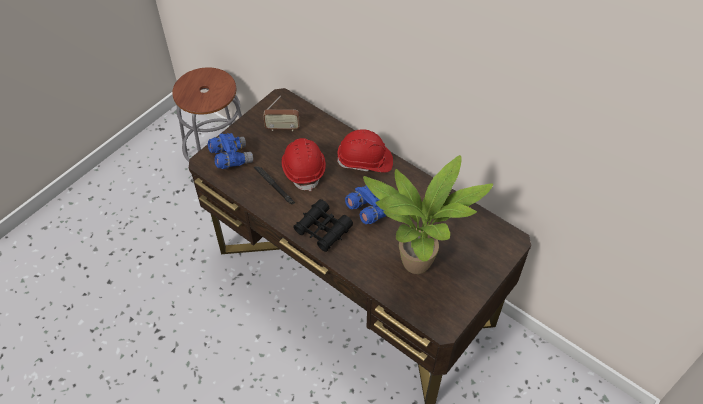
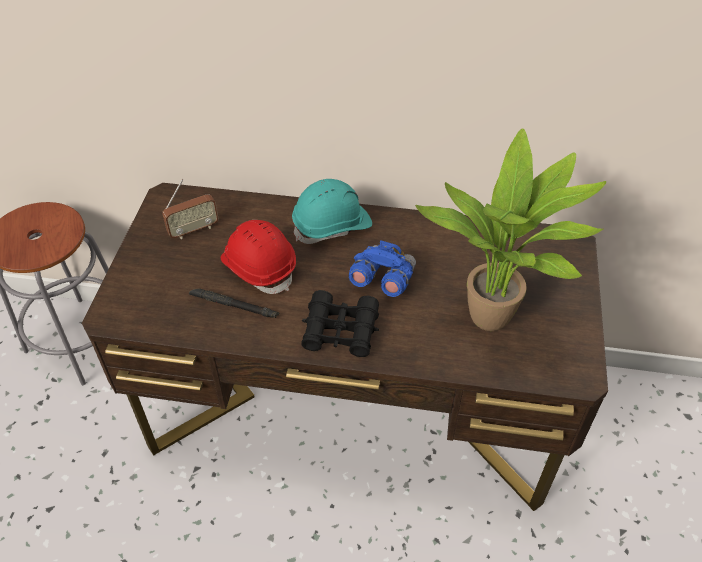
camera: 30 degrees left, 5 degrees down
blue binoculars [208,133,253,169] -> none
red hard hat [337,129,393,173] -> turquoise hard hat [292,179,372,244]

